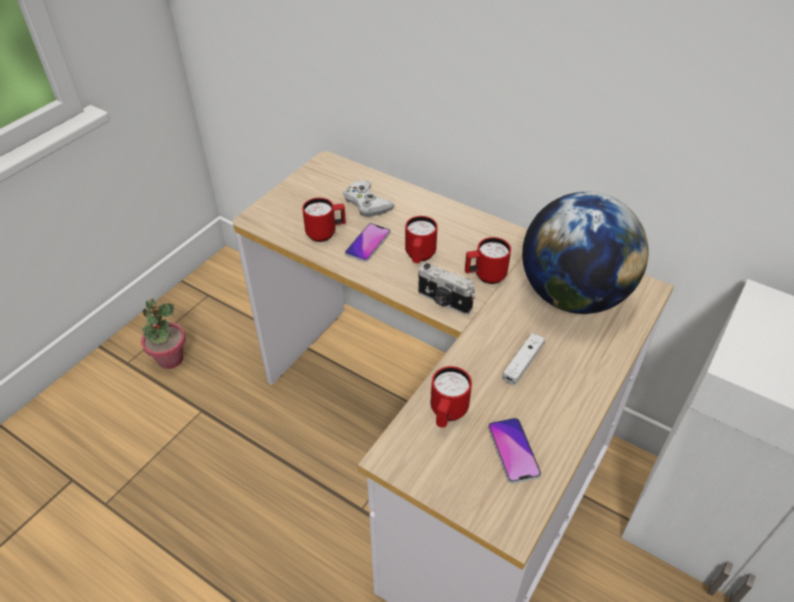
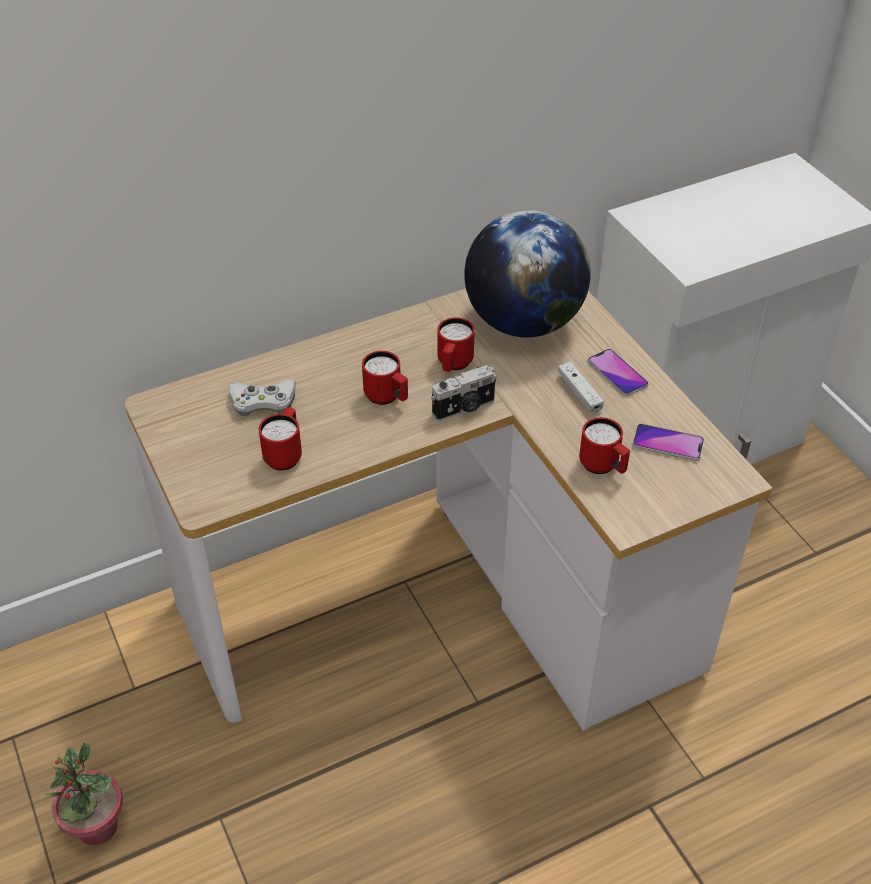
camera: 60 degrees left, 0 degrees up
phone [345,223,391,262] -> phone moved to [588,349,649,396]

